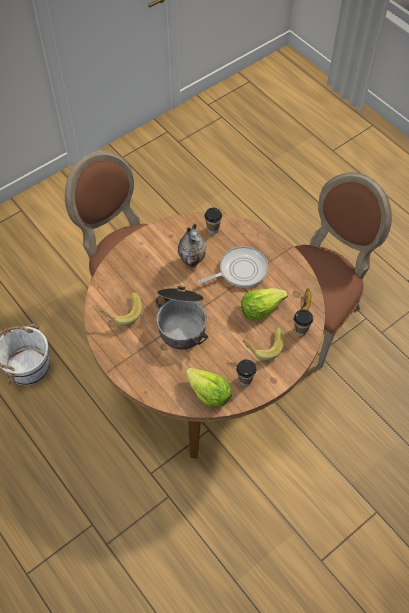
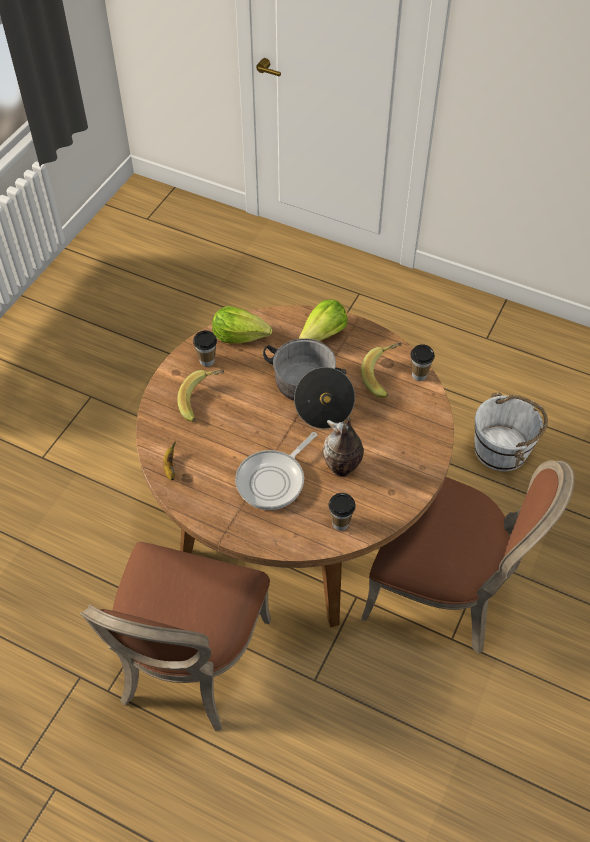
camera: 155 degrees right, 5 degrees down
lettuce [241,288,288,321] -> lettuce moved to [299,299,348,341]
cup [294,309,313,336] -> cup moved to [410,344,435,381]

